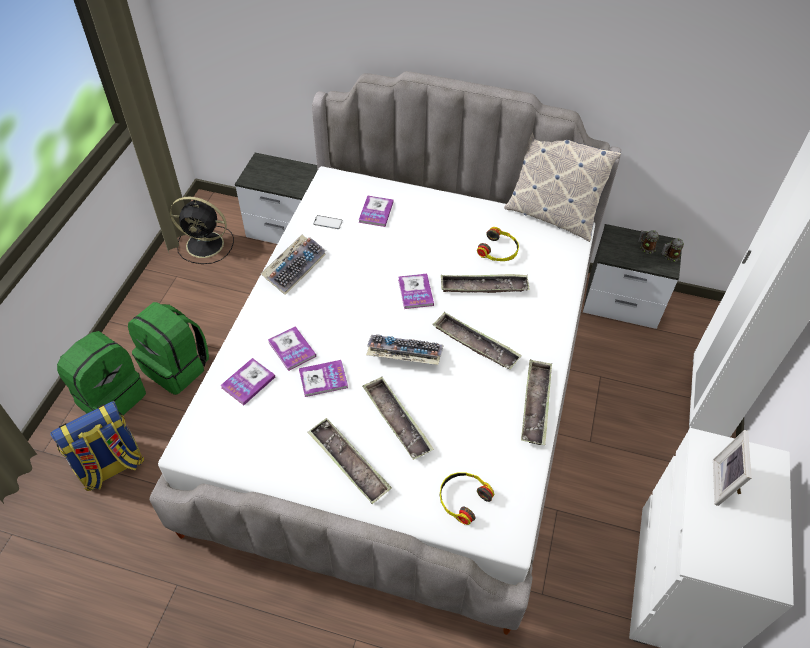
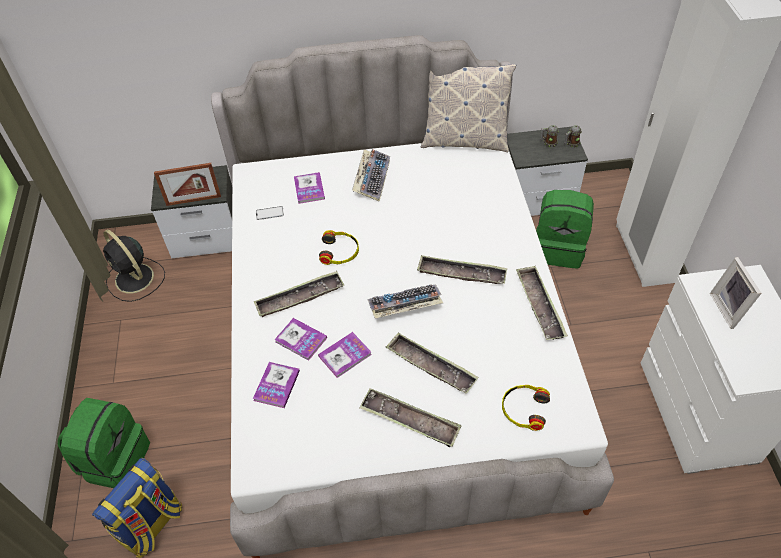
camera: 20 degrees left, 0 degrees up
green backpack [128,302,209,395] -> green backpack moved to [536,190,594,268]
black fan [170,197,234,264] -> black fan turned 60 degrees clockwise [103,229,165,302]
keyboard [261,235,326,295] -> keyboard moved to [352,149,390,202]
book [398,274,434,309] -> none
tray [441,274,530,293] -> tray moved to [254,271,344,317]
headphones [477,227,519,261] -> headphones moved to [319,230,359,265]
none -> picture frame [154,163,221,206]

